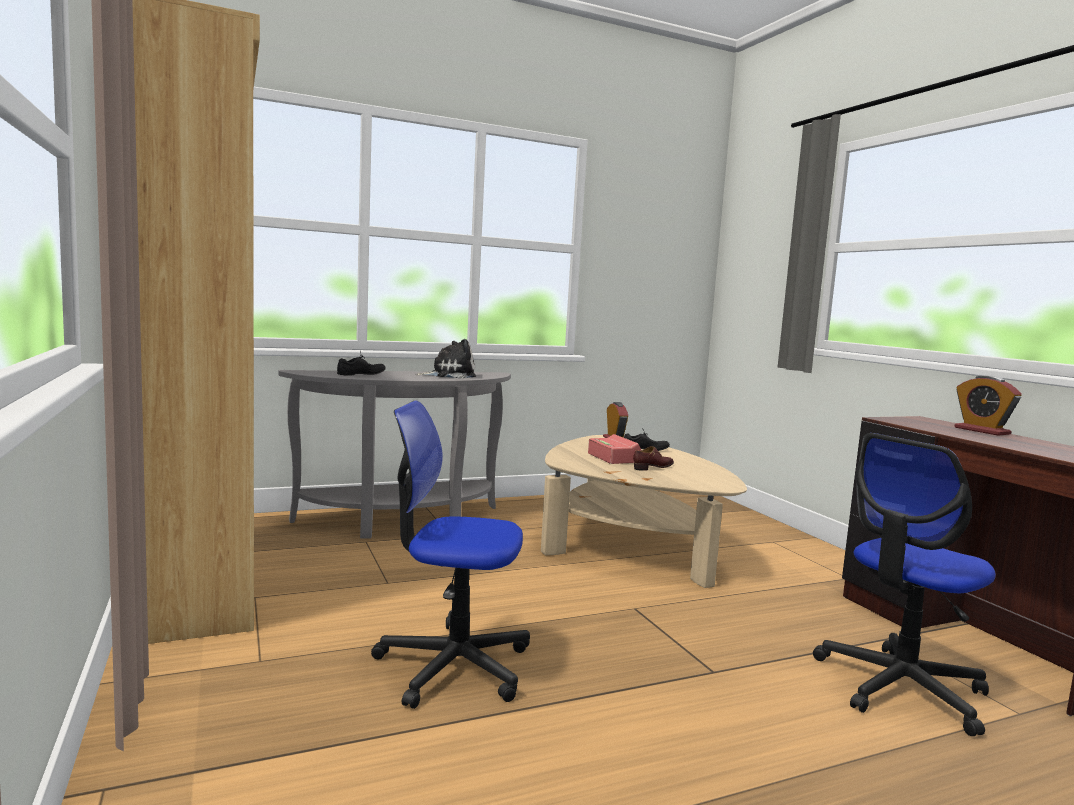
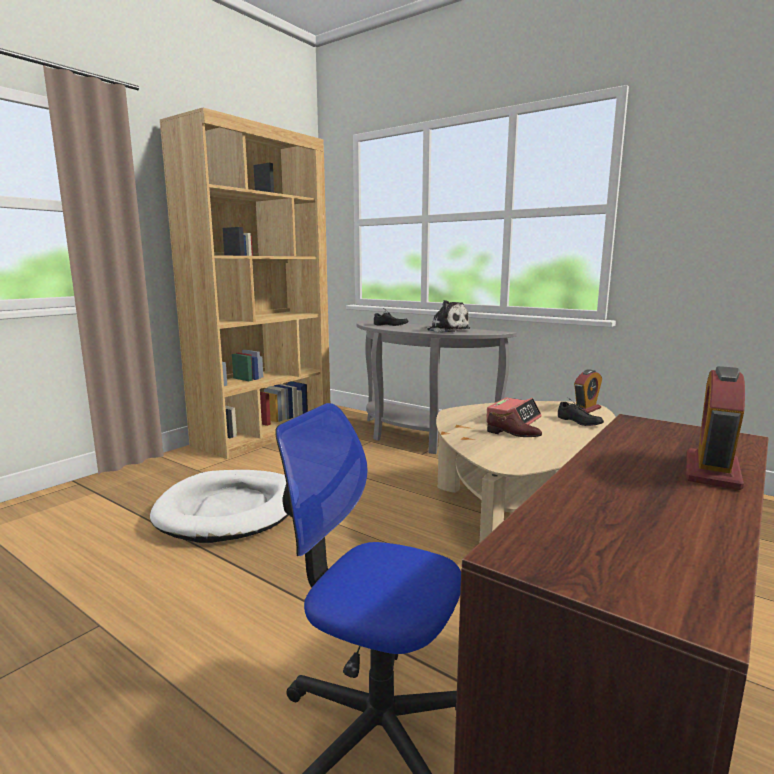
camera: 60 degrees right, 5 degrees up
office chair [371,401,530,709] -> white dog bed [150,470,289,543]

